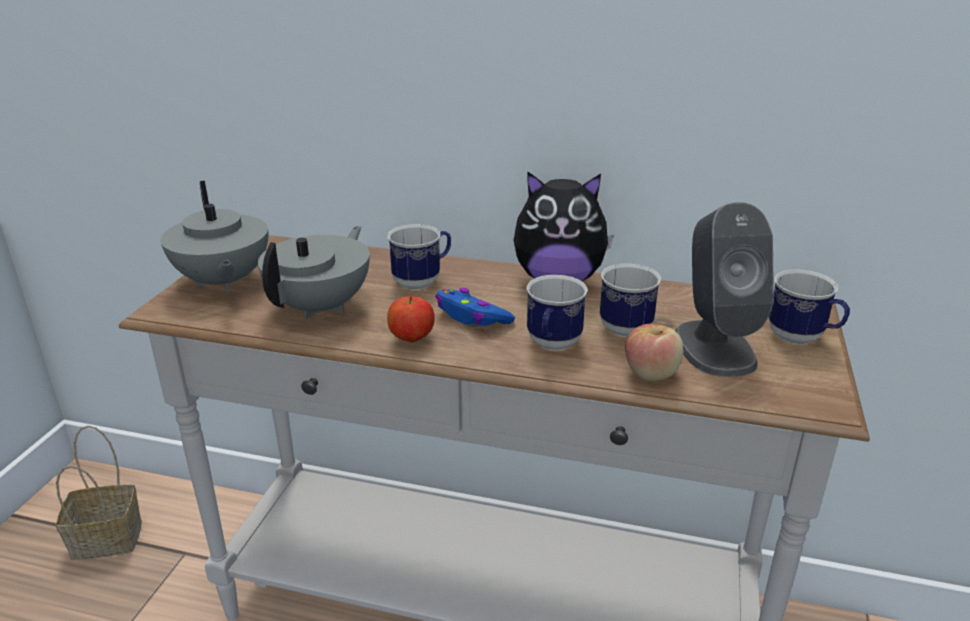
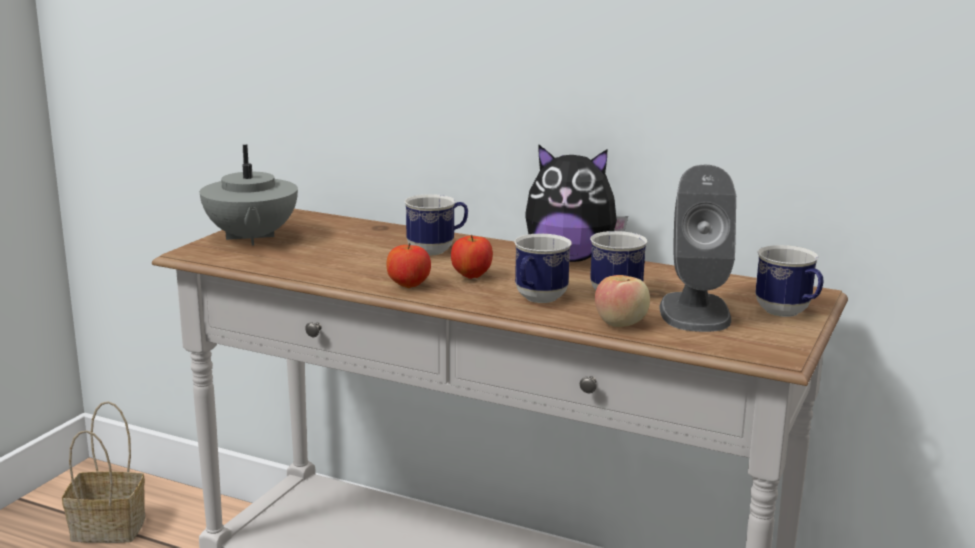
camera: 10 degrees right, 10 degrees down
grey teapot [258,226,370,319] -> none
blue game controller [435,288,515,326] -> apple [451,235,493,279]

